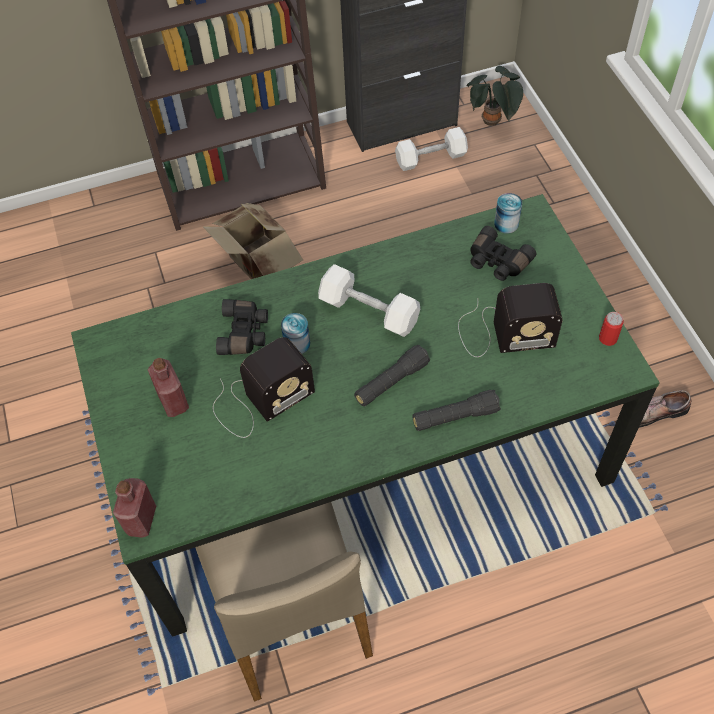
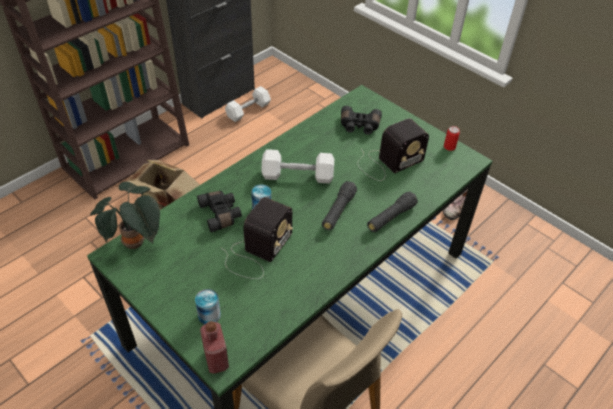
camera: 30 degrees left, 10 degrees down
red bottle [148,358,189,417] -> none
potted plant [467,66,523,126] -> potted plant moved to [90,182,160,249]
can [494,193,522,234] -> can moved to [195,289,221,325]

